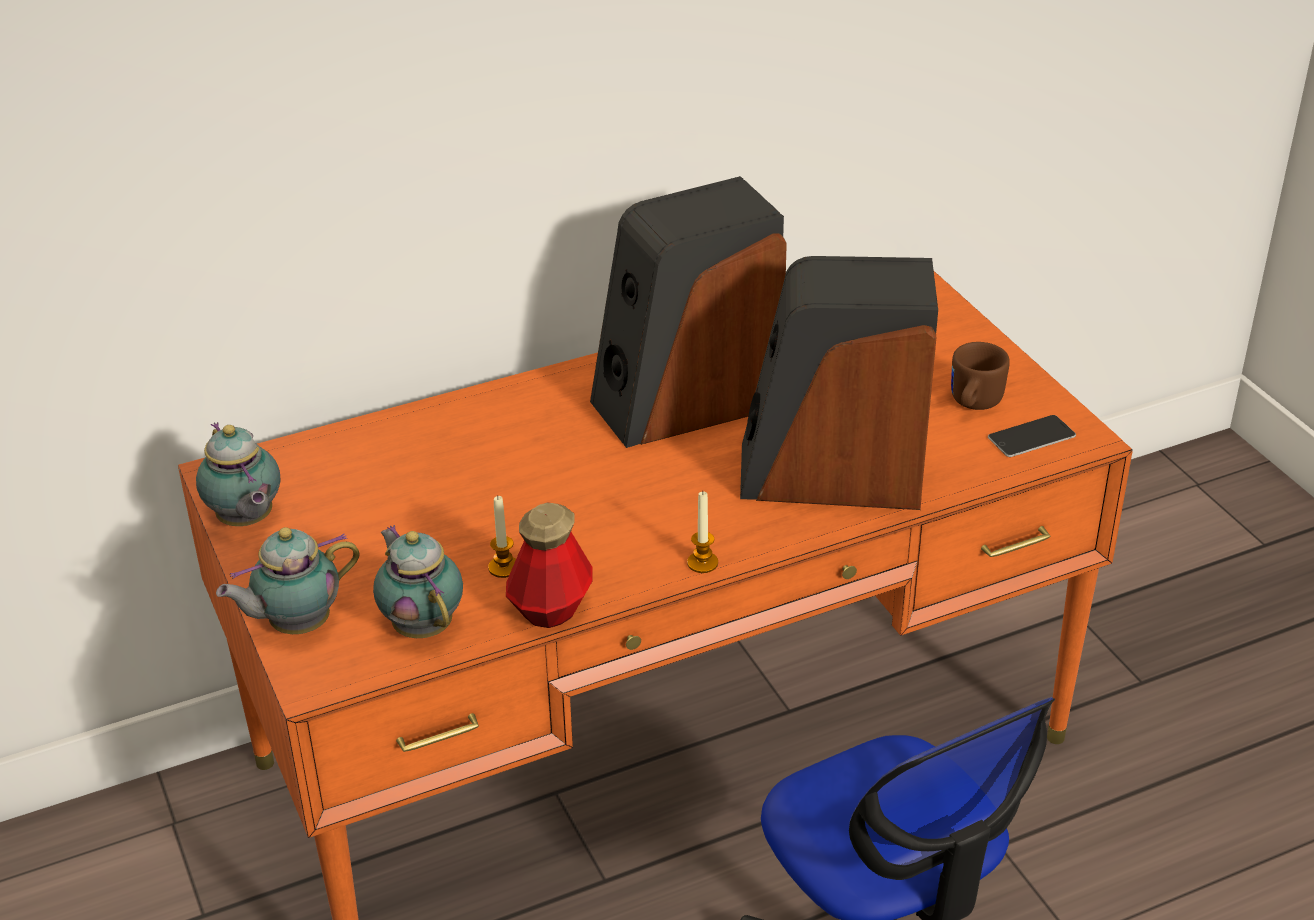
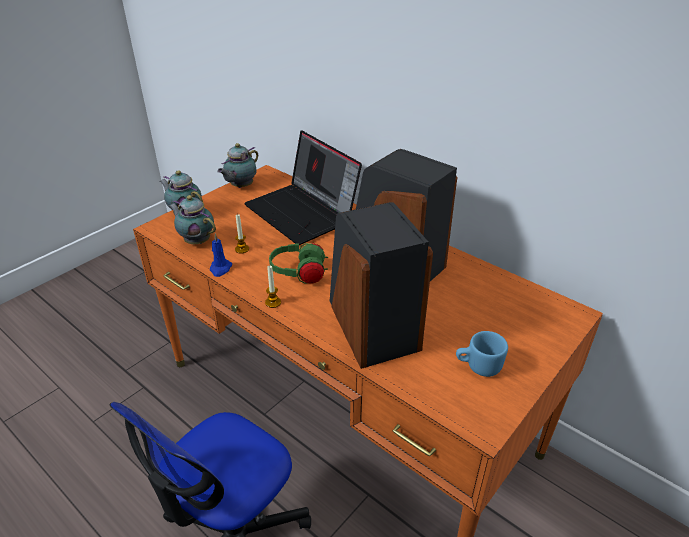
camera: 65 degrees right, 0 degrees up
teapot [373,525,463,638] -> teapot turned 90 degrees counterclockwise [169,195,216,244]
bottle [506,502,593,628] -> blue candle [210,234,232,277]
brown mug [951,342,1010,410] -> blue mug [456,331,508,377]
phone [988,415,1076,457] -> none
none -> laptop [244,130,362,245]
none -> green headphones [269,243,328,284]

